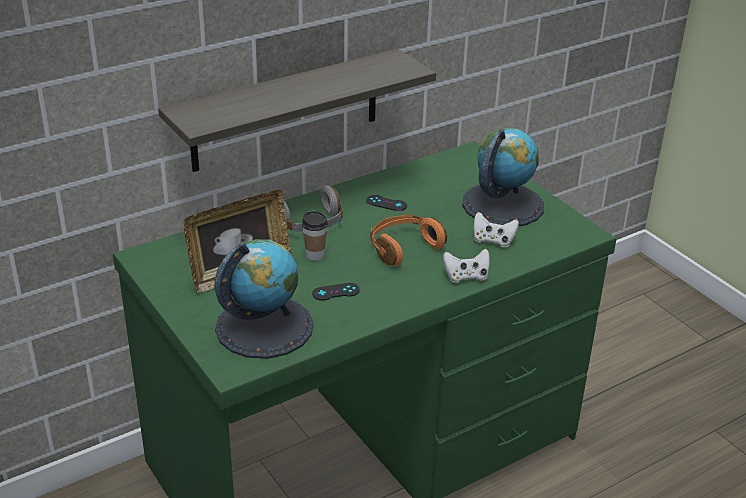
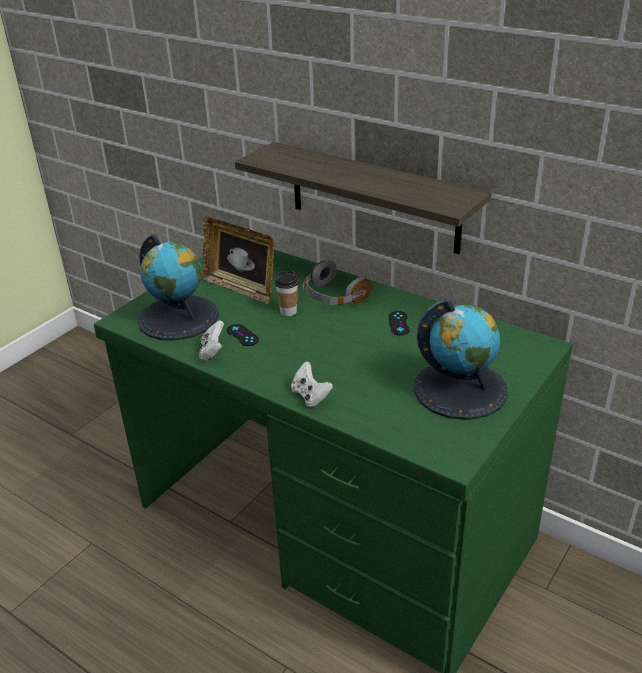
camera: 70 degrees right, 0 degrees up
orange headphones [370,214,447,266] -> none
white game controller [474,212,519,248] -> white game controller moved to [198,320,224,360]

